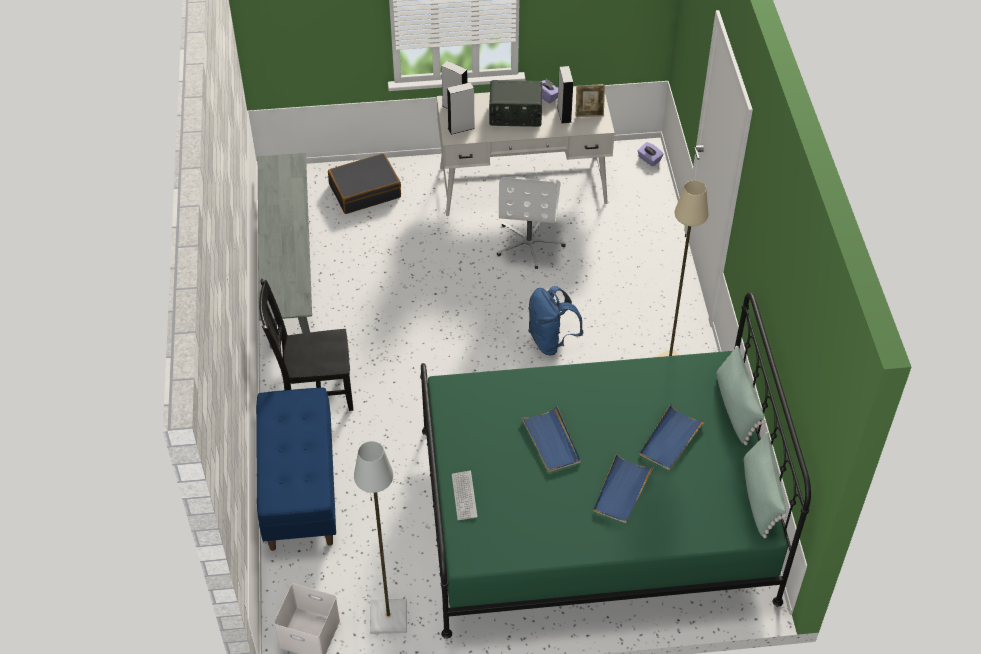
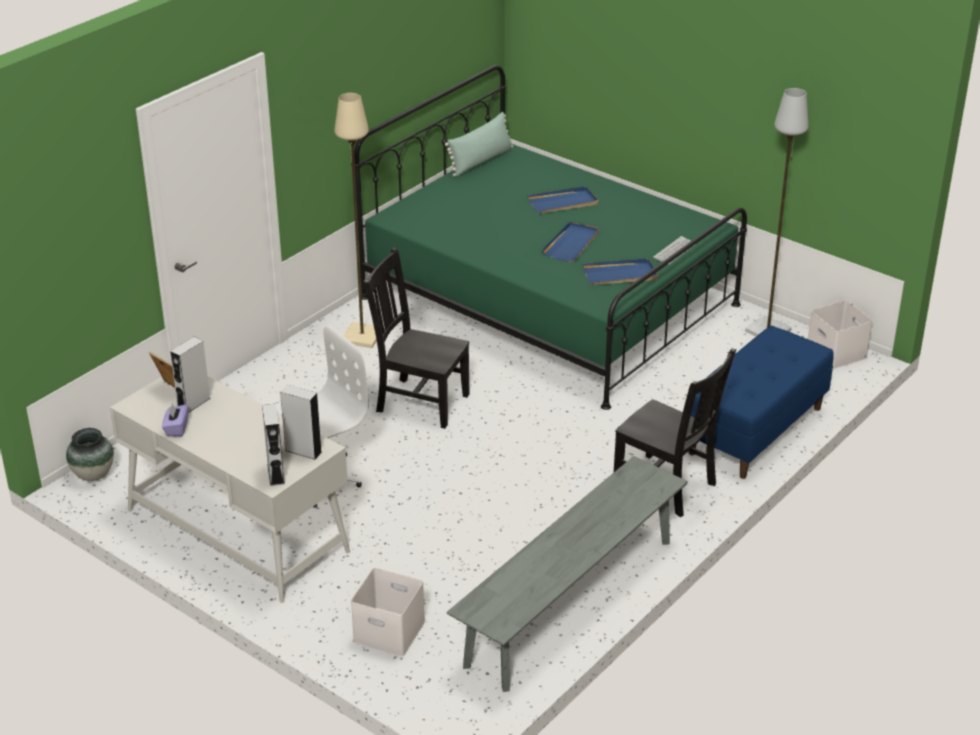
camera: 135 degrees left, 15 degrees down
black suitcase [328,153,401,214] -> white storage box [351,567,425,657]
radio [489,80,542,127] -> none
blue backpack [528,286,583,355] -> black chair [363,248,470,429]
purple tissue box [638,142,663,166] -> vase [66,428,114,481]
blue tray [639,404,705,470] -> blue tray moved to [583,258,658,285]
green pillow [716,346,766,445] -> none

